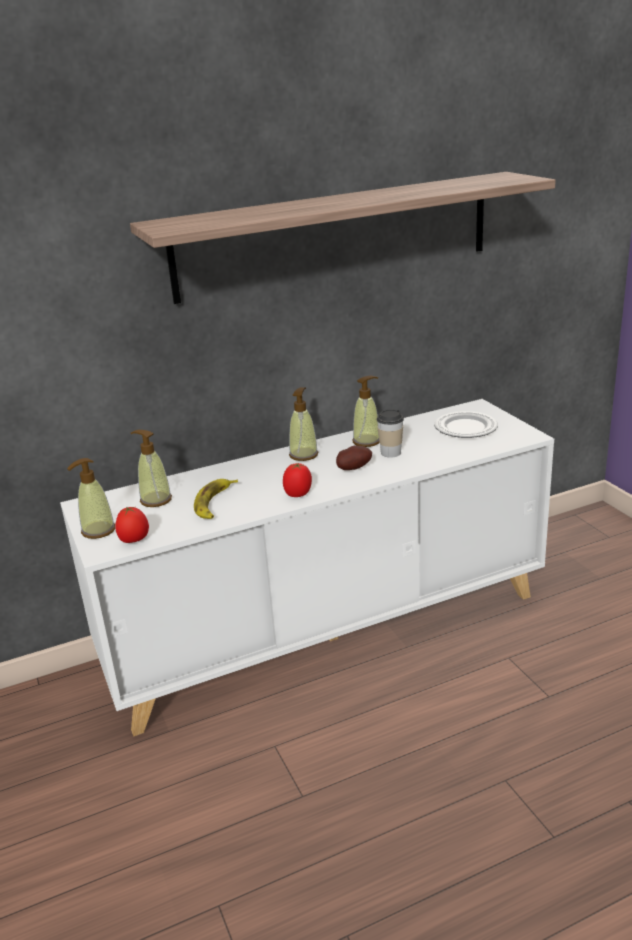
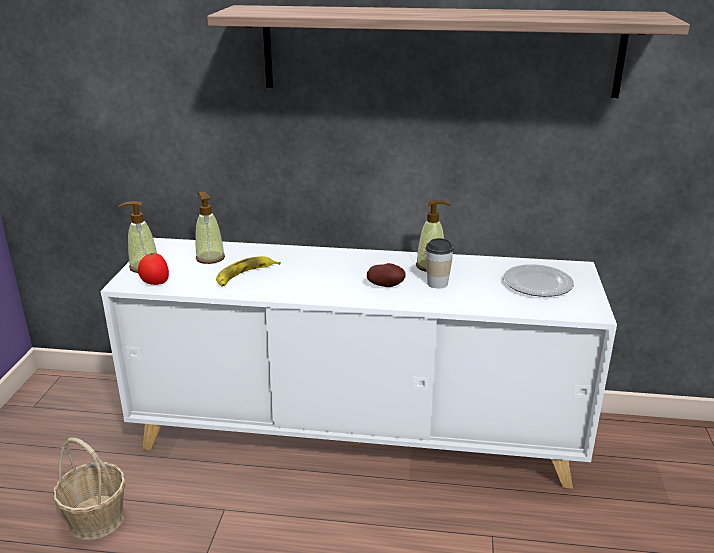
camera: 30 degrees right, 0 degrees up
tomato [283,463,312,497] -> none
soap dispenser [289,387,318,461] -> none
none -> basket [53,438,126,540]

